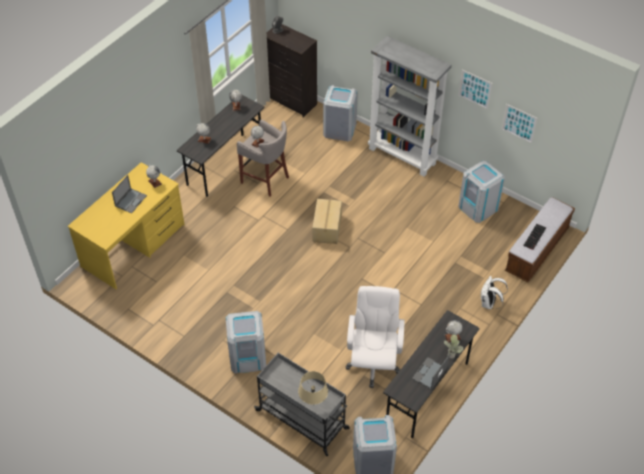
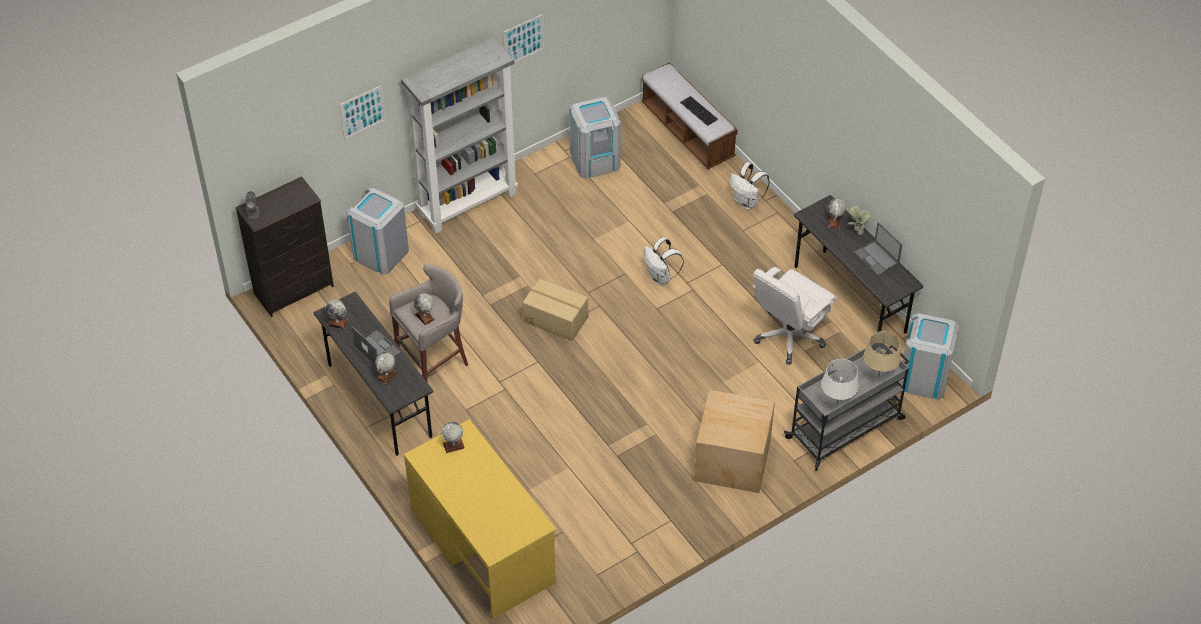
camera: 70 degrees left, 0 degrees up
laptop [112,175,147,213] -> laptop moved to [352,326,401,364]
grey trash can [226,311,266,374] -> cardboard box [694,390,775,493]
white office chair [345,286,405,388] -> white office chair turned 75 degrees counterclockwise [753,267,837,365]
picture [502,104,538,143] -> picture moved to [339,85,386,139]
none -> white backpack [643,237,684,285]
none -> white table lamp [821,359,859,403]

